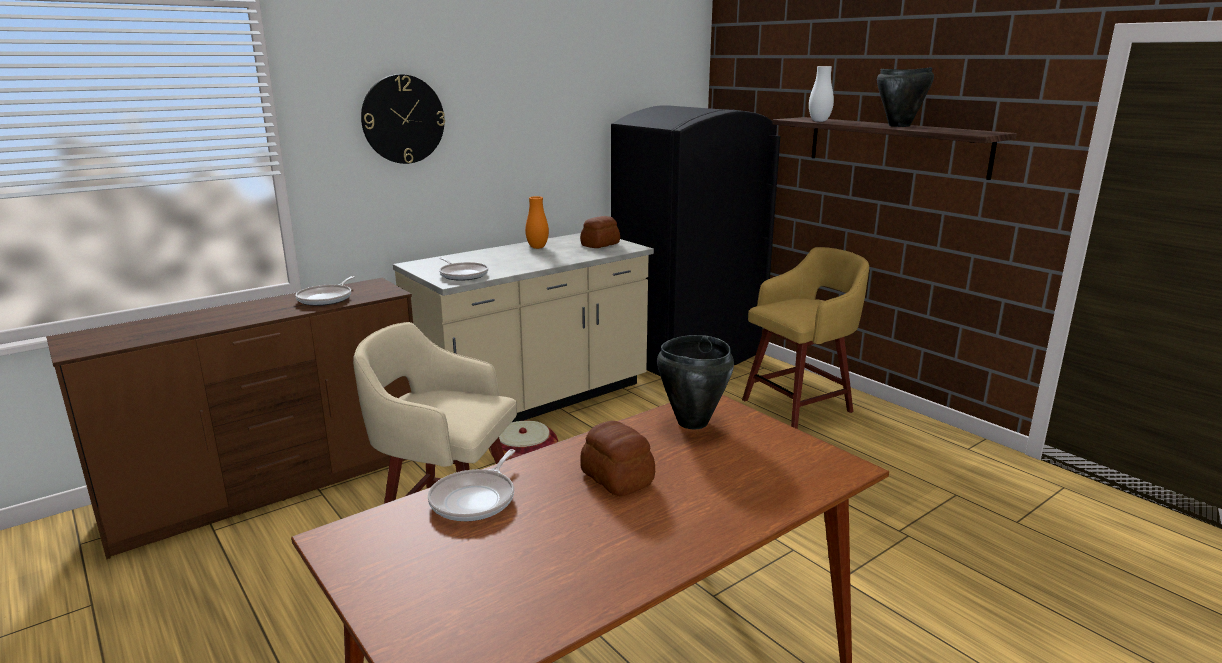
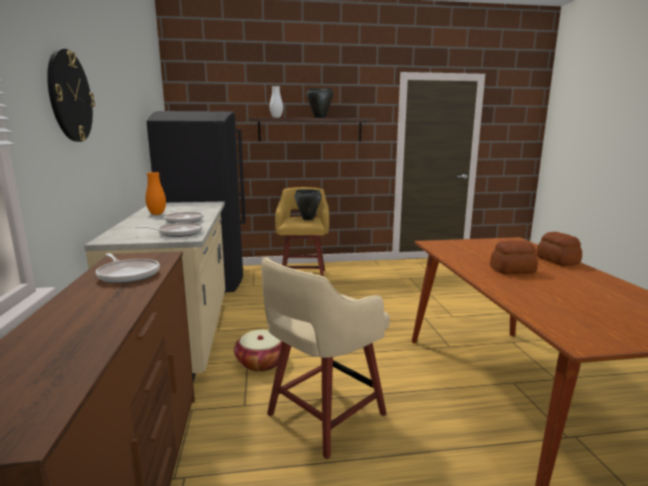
camera: 60 degrees left, 5 degrees down
frying pan [428,449,515,521] -> frying pan moved to [164,209,203,223]
bread [580,216,620,248] -> bread moved to [536,232,582,266]
black cooking pot [657,335,734,429] -> black cooking pot moved to [295,189,321,220]

